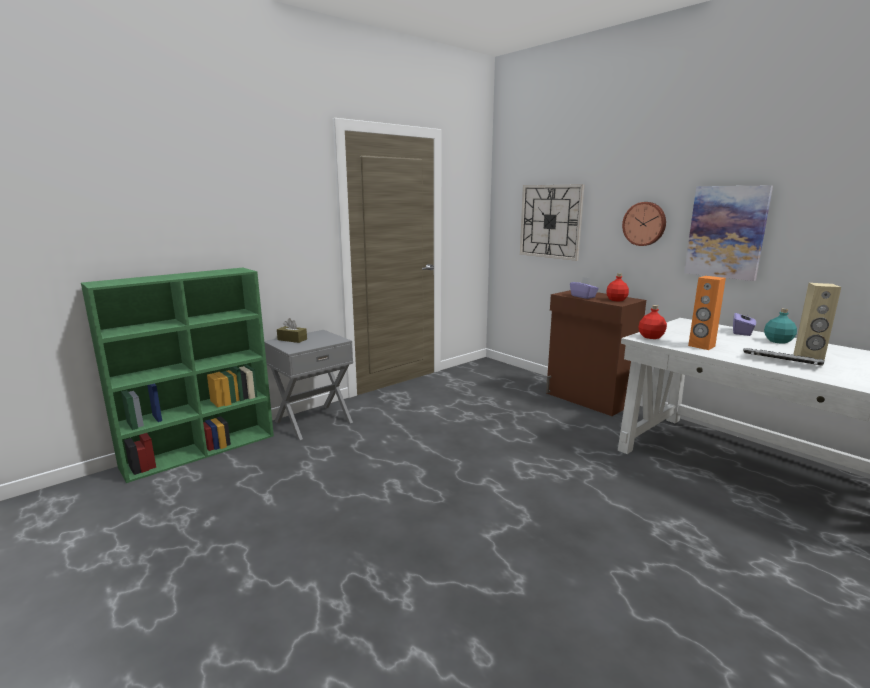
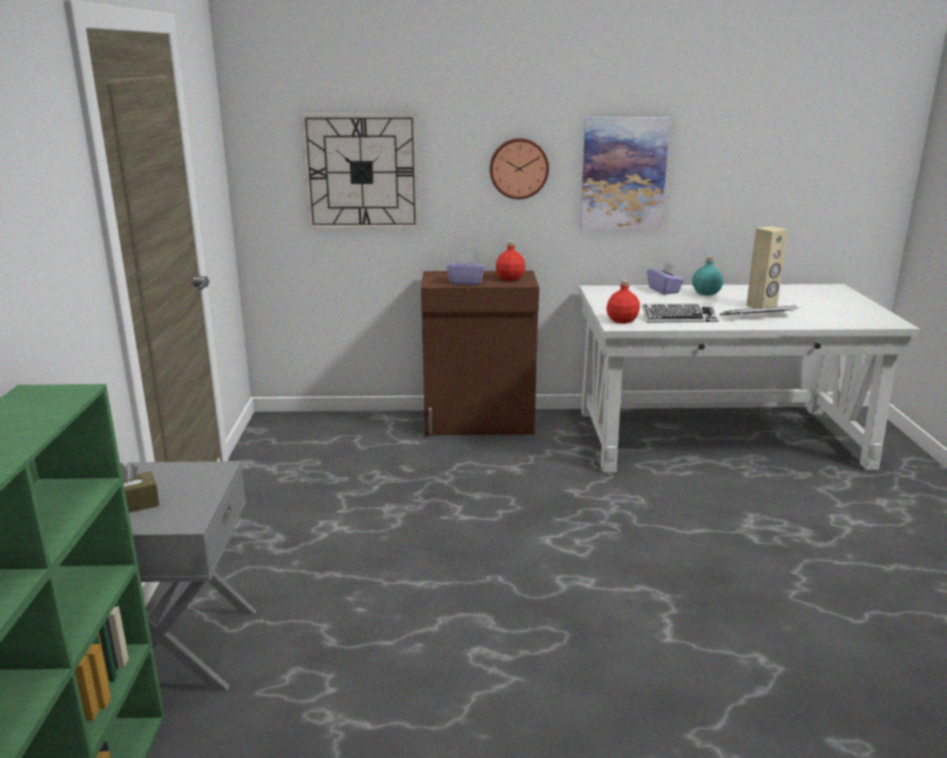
camera: 50 degrees left, 5 degrees up
orange speaker [688,276,726,350] -> keyboard [642,304,719,323]

